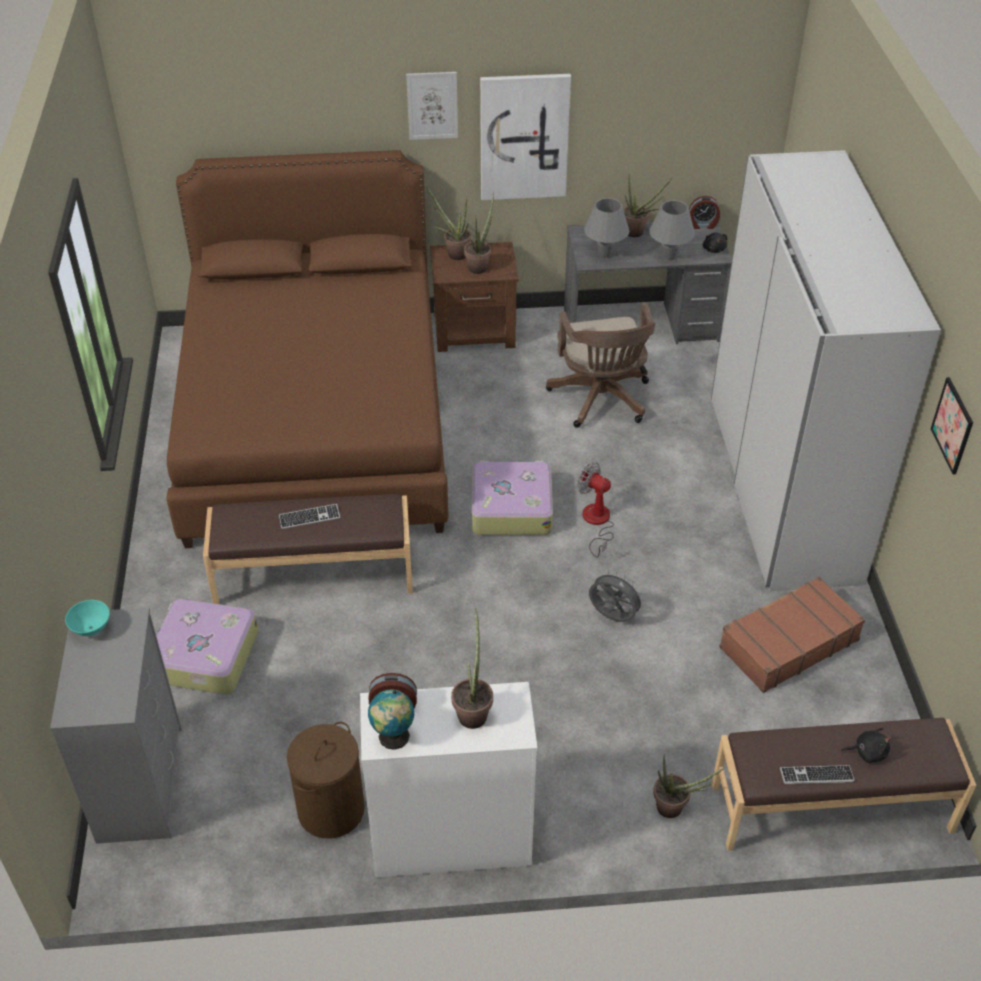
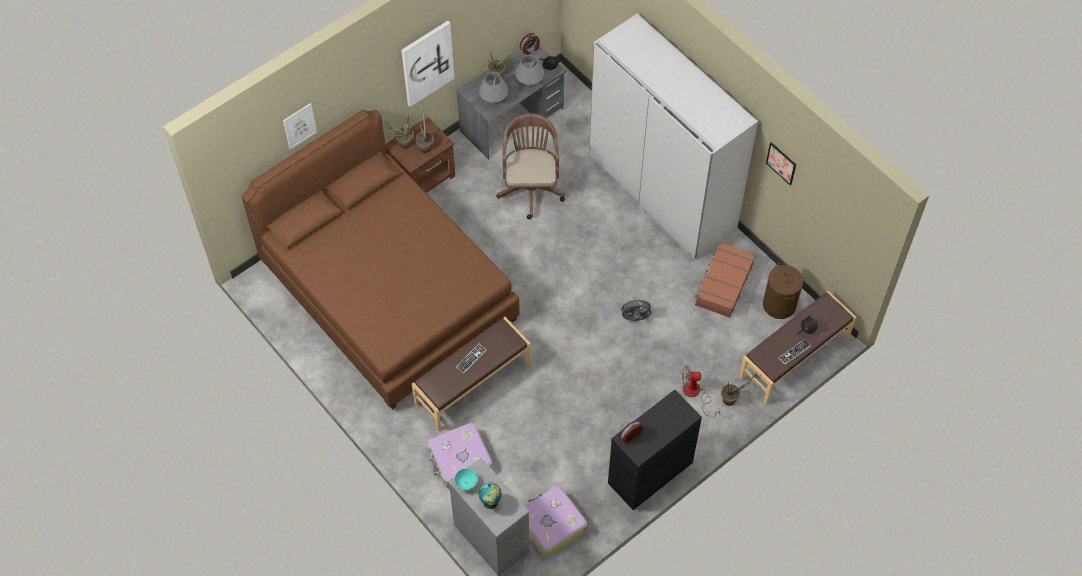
camera: 35 degrees left, 15 degrees up
brown laundry basket [287,722,365,839] -> brown laundry basket moved to [763,263,803,319]
white dresser [360,682,537,877] -> black dresser [608,390,702,510]
globe [368,689,414,750] -> globe moved to [479,483,502,509]
picture [406,72,458,140] -> picture moved to [283,103,317,150]
potted plant [451,608,493,729] -> none
suitcase [472,461,553,535] -> suitcase moved to [525,486,587,557]
brown office chair [546,302,656,428] -> brown office chair turned 135 degrees counterclockwise [496,113,565,219]
fan [577,462,614,557] -> fan moved to [682,365,720,417]

